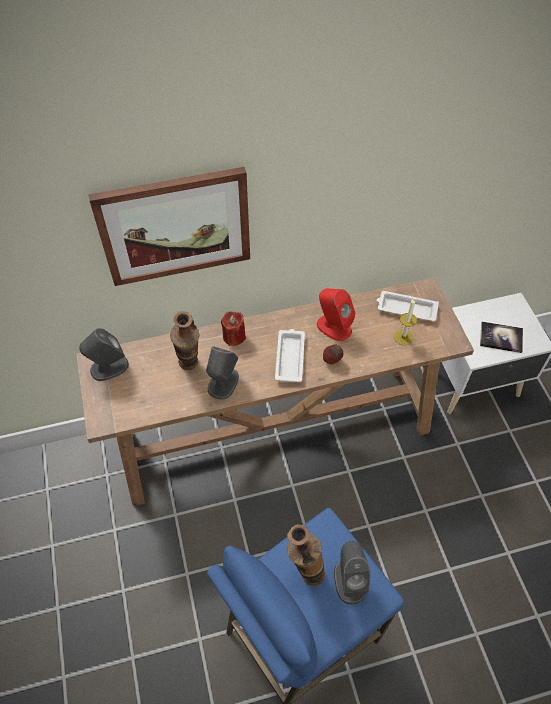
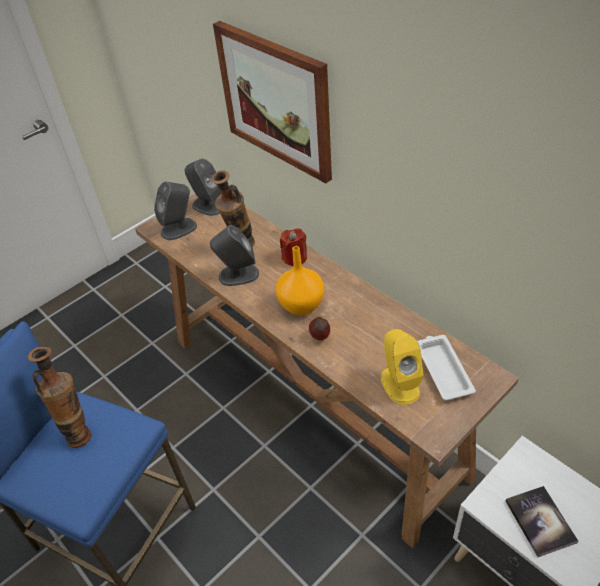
camera: 65 degrees right, 10 degrees down
white tray [275,329,305,382] -> orange vase [276,246,324,315]
red speaker [317,288,355,341] -> none
grey speaker [334,541,370,605] -> grey speaker moved to [154,182,197,240]
candle [394,299,417,345] -> yellow speaker [381,329,424,405]

